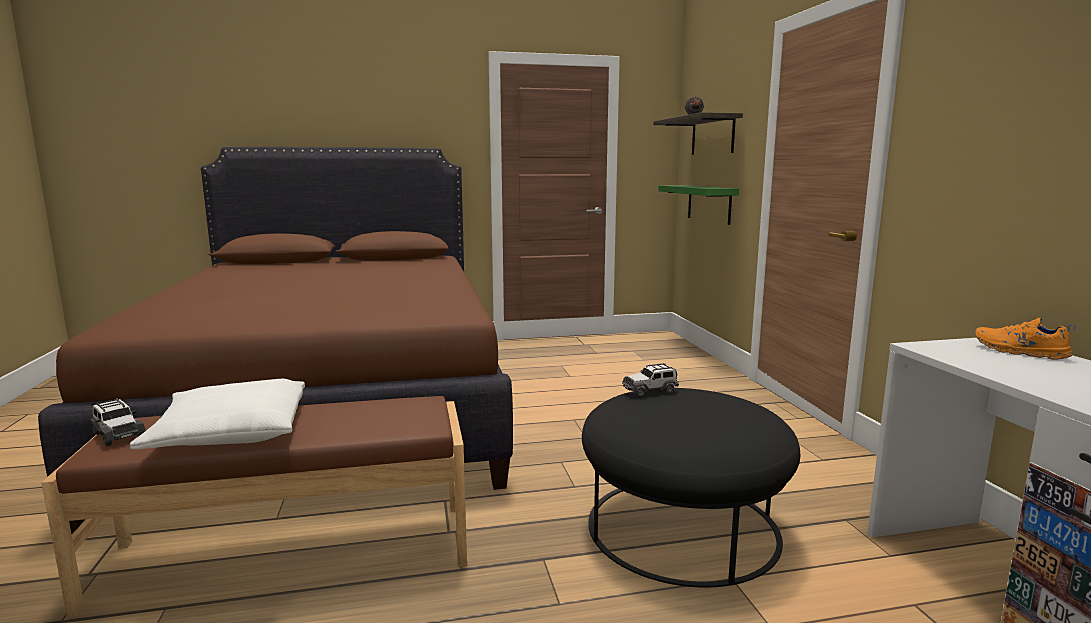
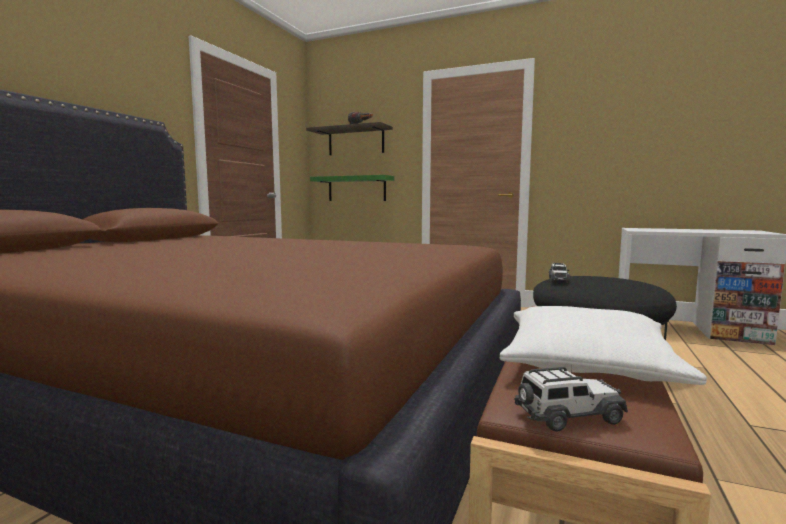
camera: 55 degrees left, 5 degrees down
orange shoe [975,318,1075,360] -> none

